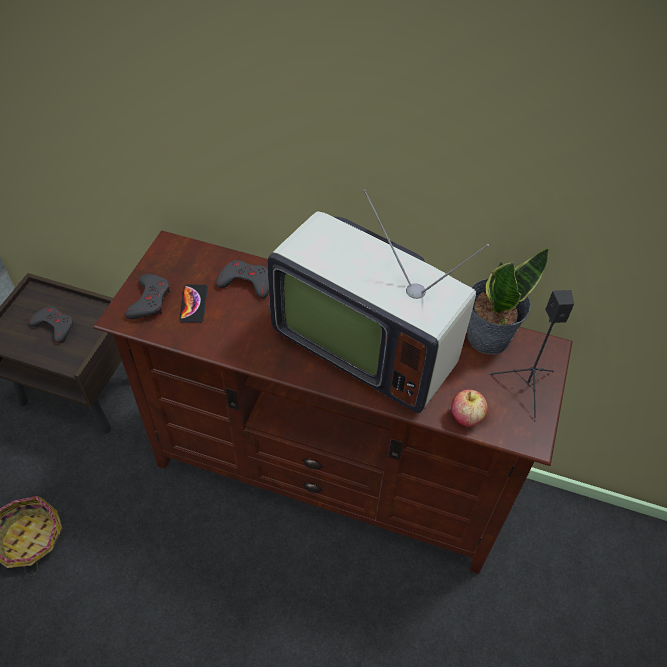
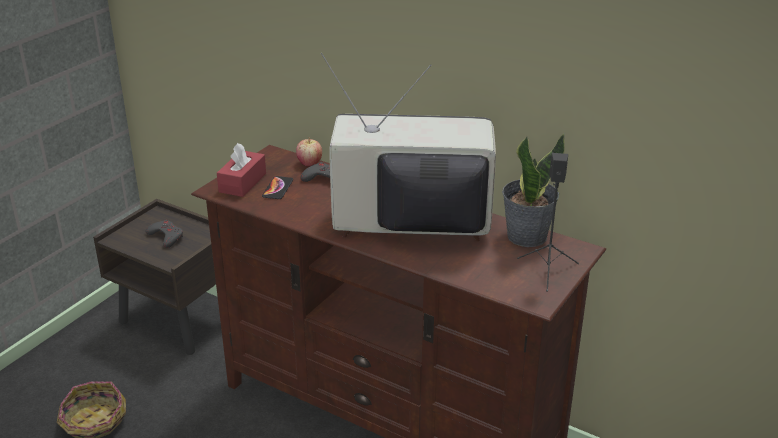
camera: 15 degrees right, 20 degrees down
grey game controller [124,274,170,319] -> red tissue box [217,143,266,197]
television [267,189,489,413] -> television turned 135 degrees clockwise [321,53,496,241]
apple [451,389,488,427] -> apple moved to [296,137,322,166]

